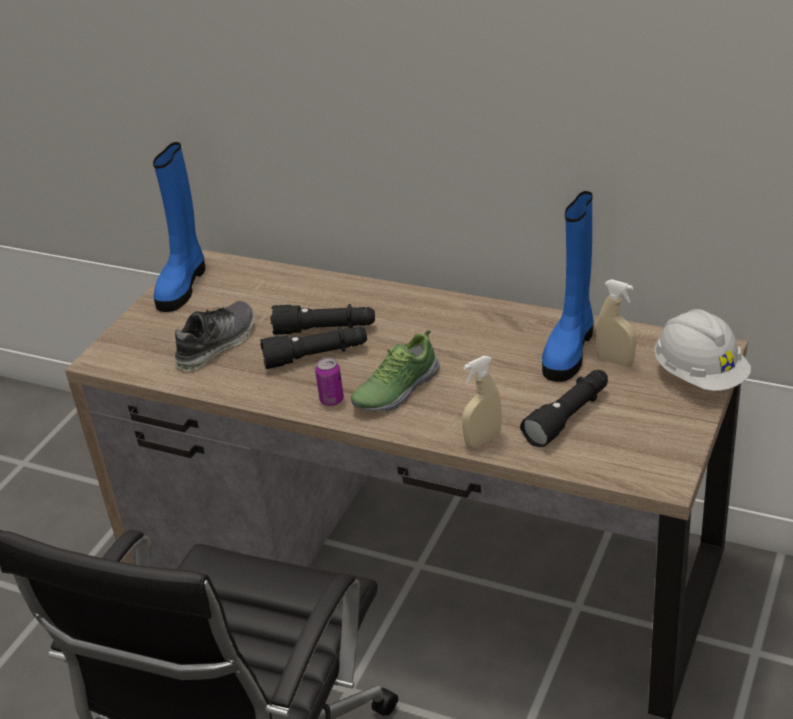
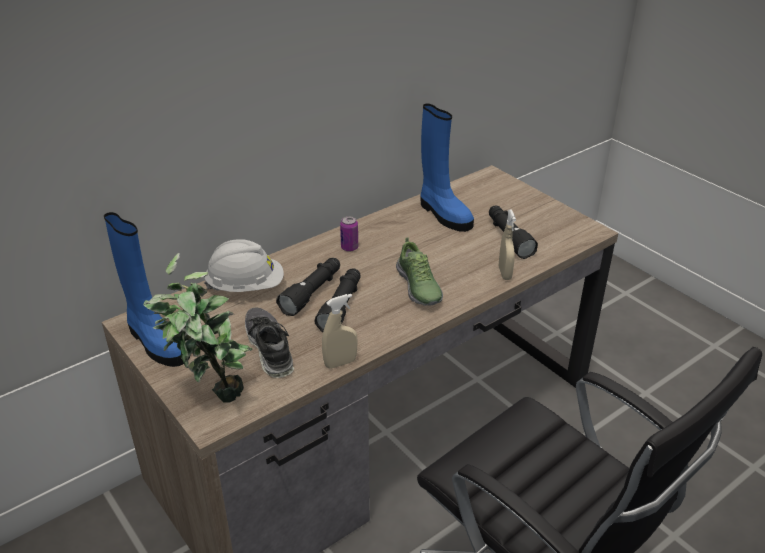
camera: 65 degrees left, 0 degrees up
can [315,357,344,406] -> can moved to [340,216,358,252]
beige spray bottle [597,279,636,367] -> beige spray bottle moved to [322,294,358,369]
white hard hat [654,309,751,391] -> white hard hat moved to [204,239,284,292]
none -> potted plant [143,253,252,403]

